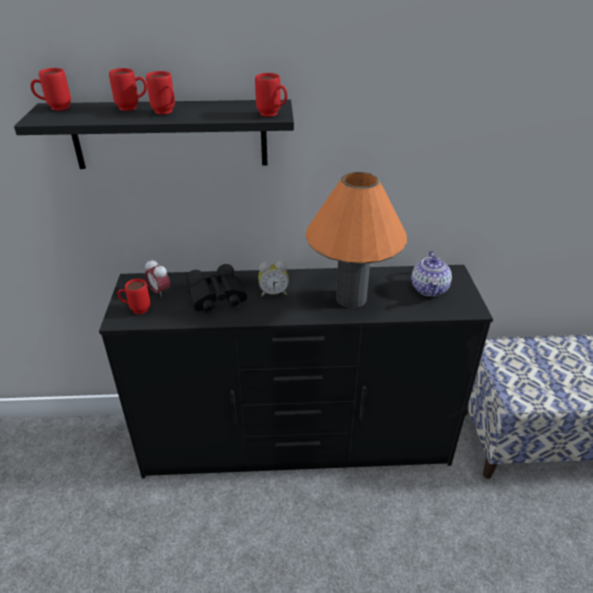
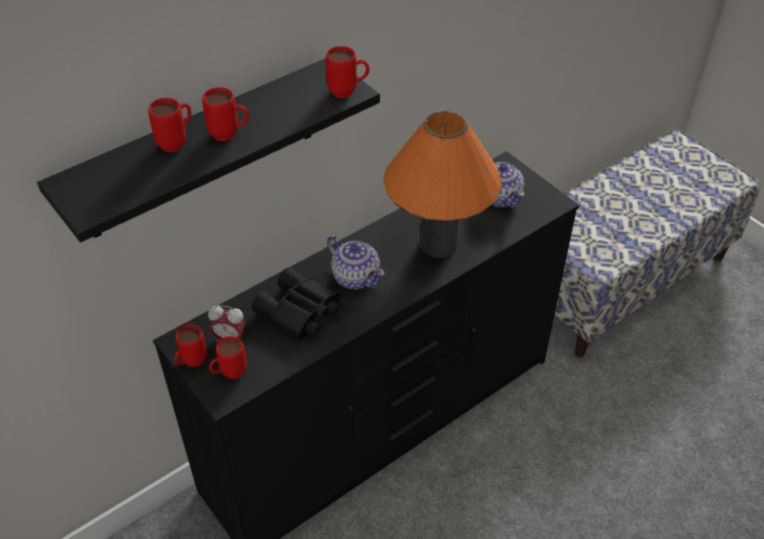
camera: 35 degrees left, 10 degrees up
red mug [30,68,71,111] -> red mug moved to [174,324,207,367]
alarm clock [258,261,289,297] -> teapot [327,235,385,290]

